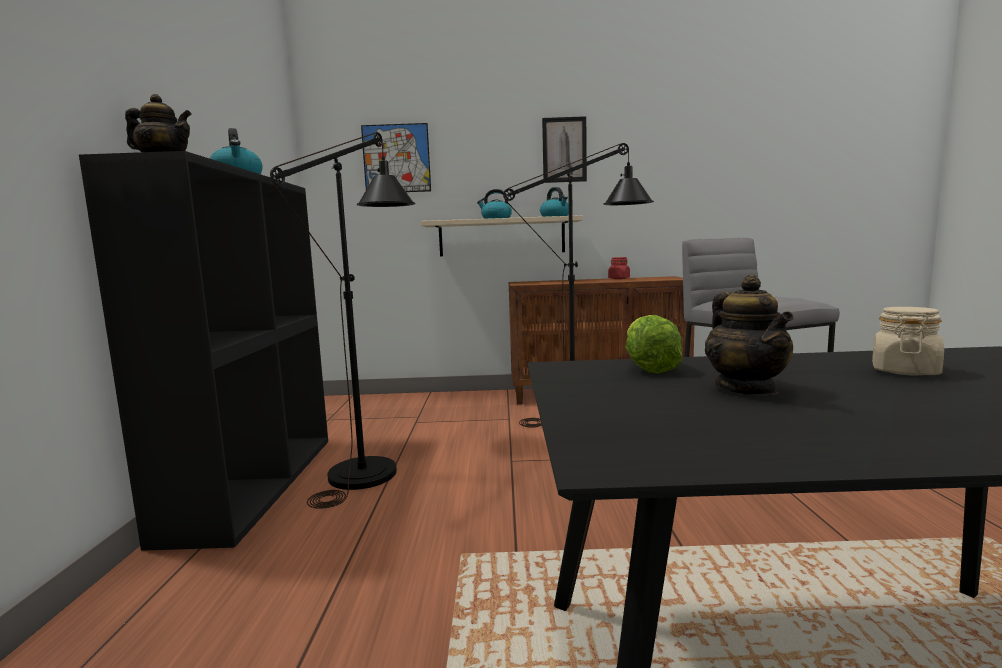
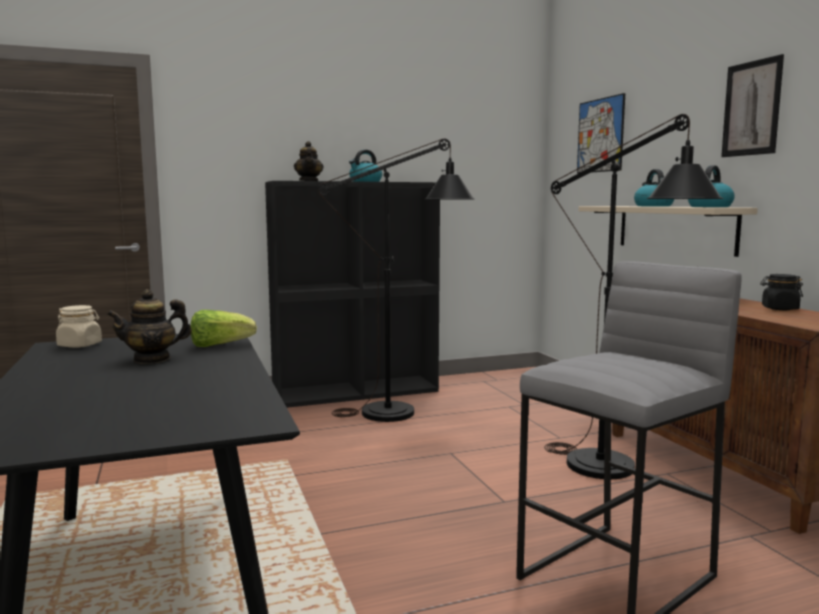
camera: 70 degrees right, 0 degrees up
red jar [608,257,630,279] -> black jar [760,274,803,310]
beige jar [872,307,944,375] -> beige jar moved to [56,305,102,348]

